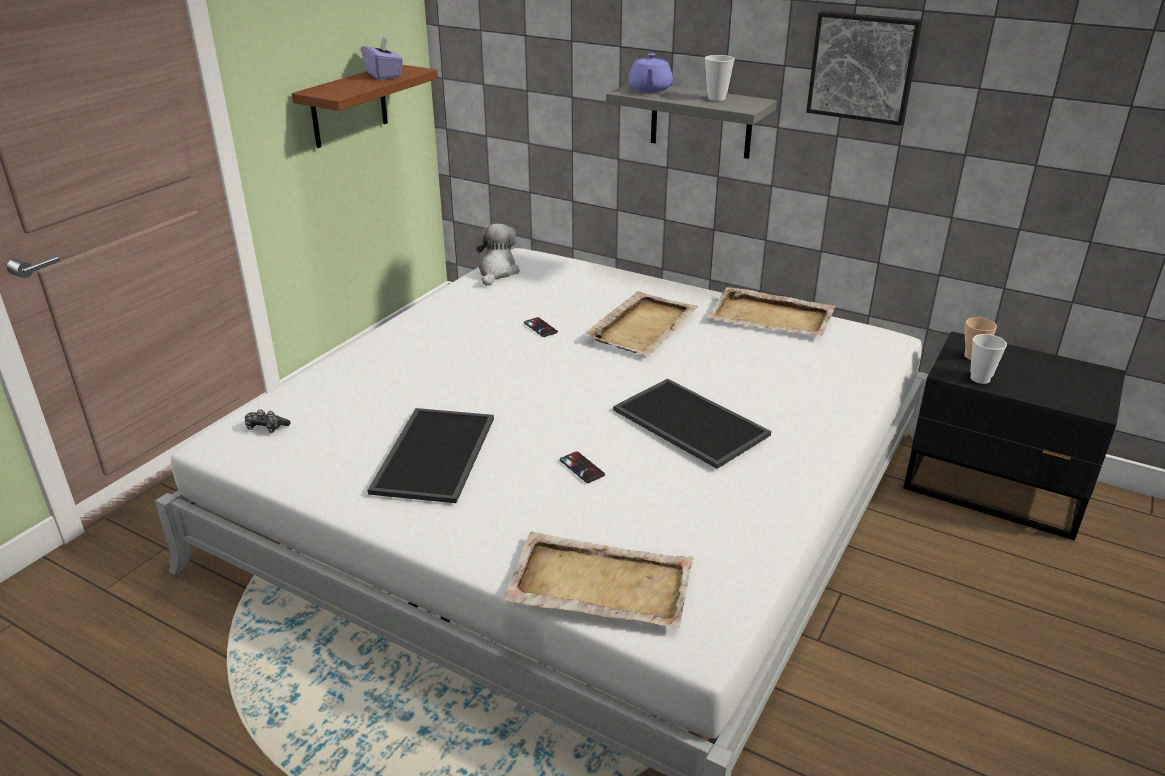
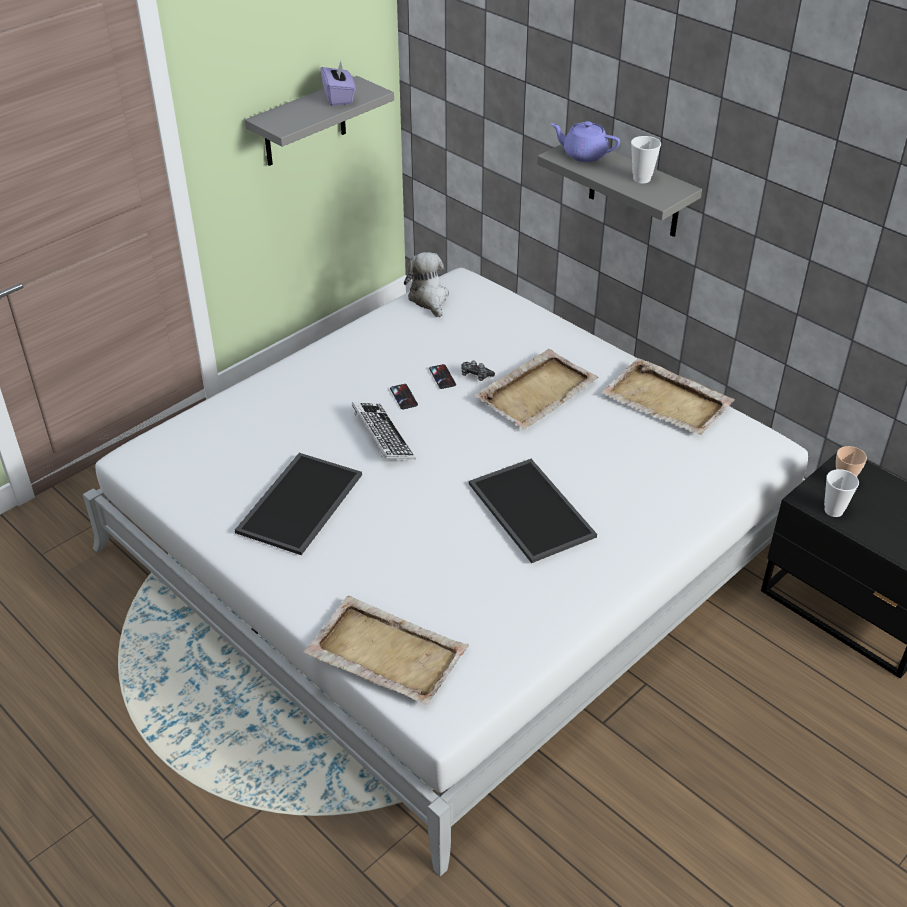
camera: 15 degrees right, 10 degrees up
game controller [245,409,291,433] -> game controller moved to [461,361,495,381]
brown shelf [292,65,438,148] -> grey shelf [245,76,394,166]
plush toy [476,224,520,286] -> plush toy turned 45 degrees counterclockwise [404,252,449,318]
phone [560,452,605,483] -> phone moved to [390,384,418,409]
purple teapot [628,53,673,93] -> purple teapot turned 90 degrees clockwise [550,121,620,162]
picture [806,11,922,126] -> none
none -> keyboard [351,402,415,459]

